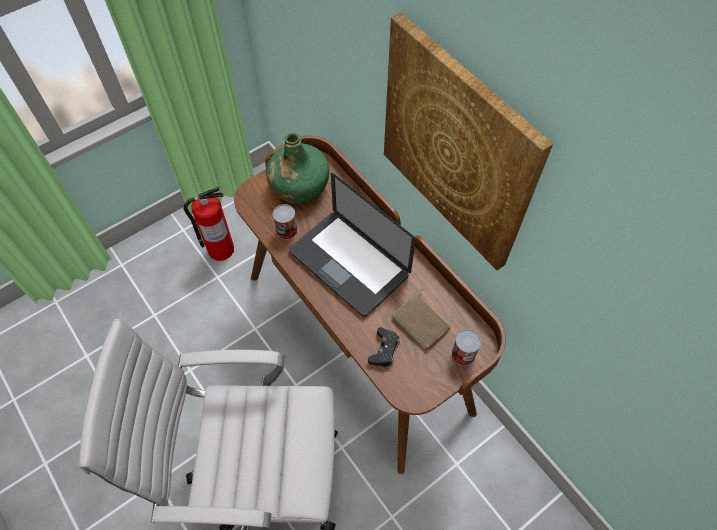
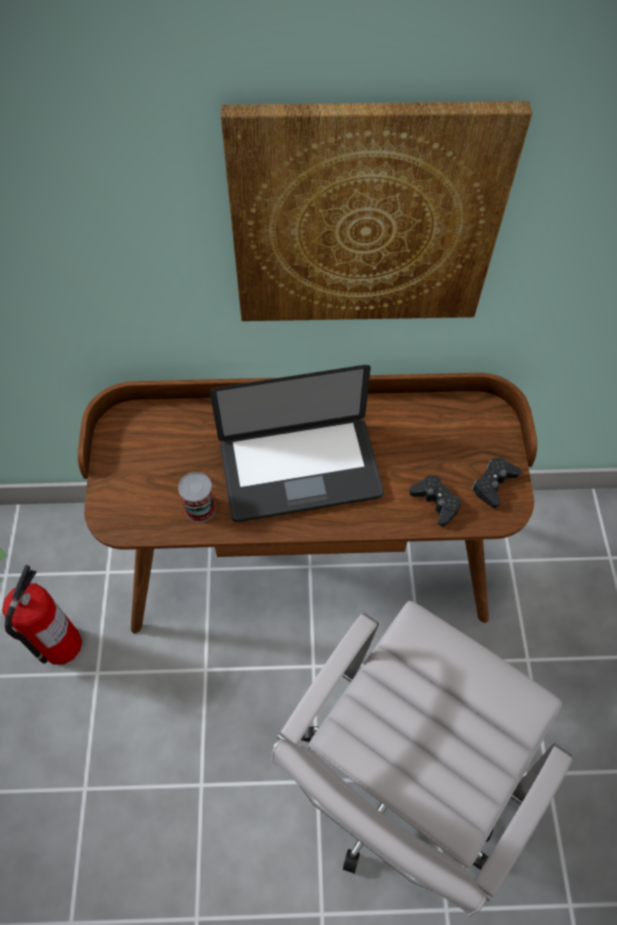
camera: 55 degrees left, 0 degrees up
green bottle [266,133,329,203] -> none
brown book [392,289,451,350] -> none
can [451,330,481,366] -> none
none -> black game controller [471,458,521,508]

